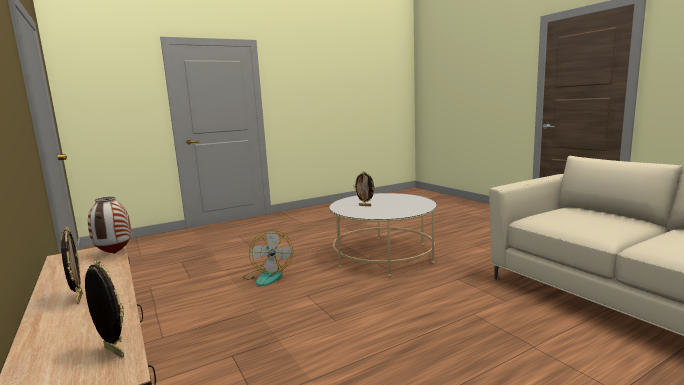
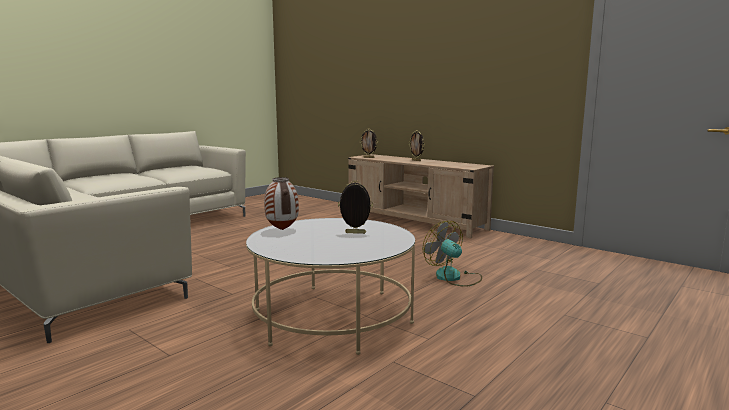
camera: 160 degrees right, 0 degrees up
vase [88,197,132,254] -> vase moved to [264,177,299,230]

